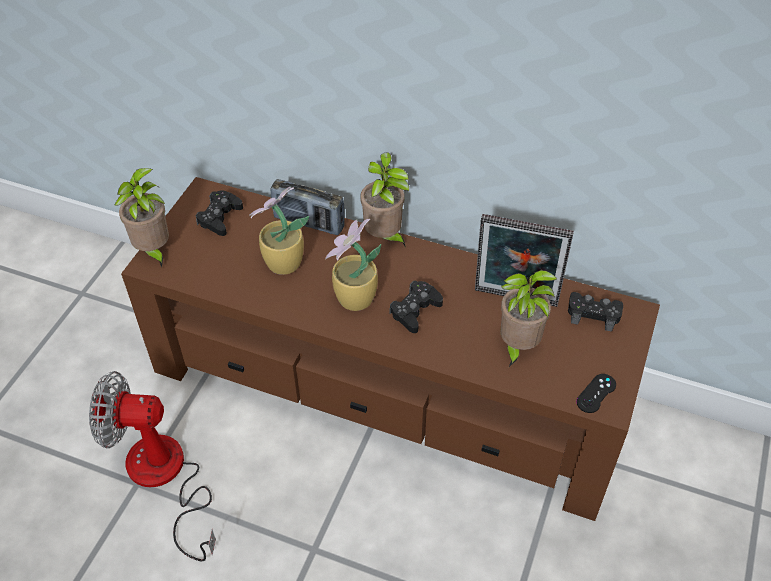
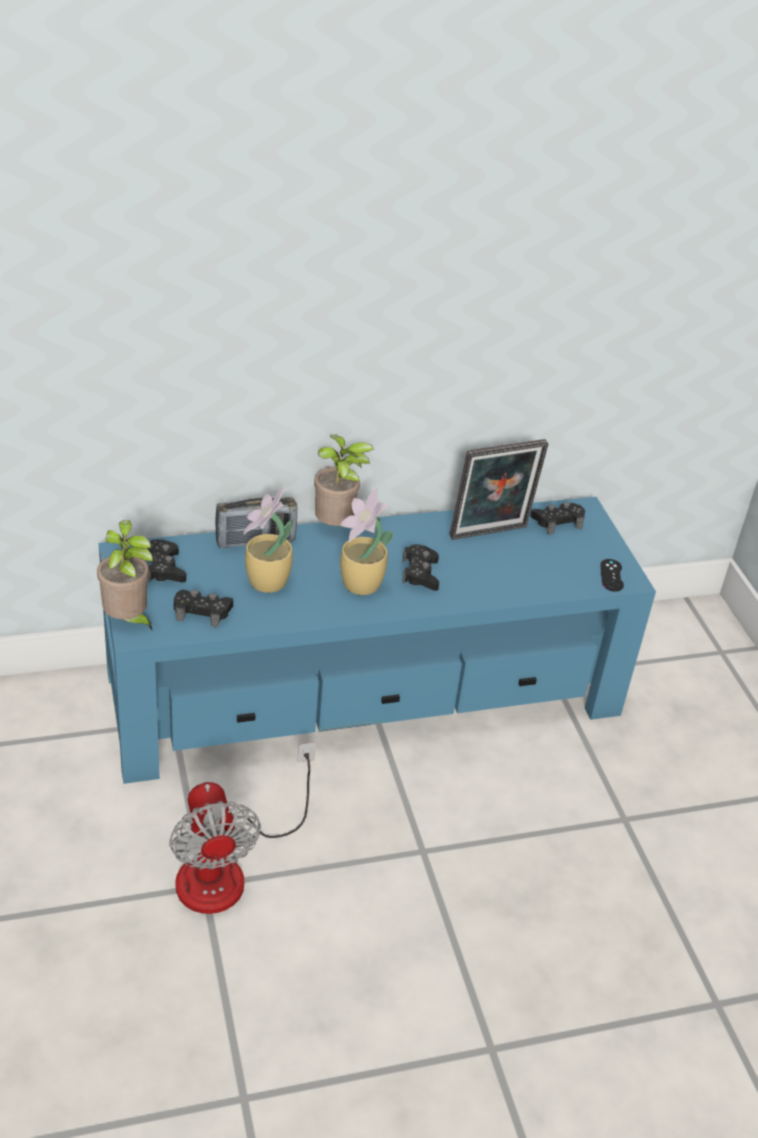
camera: 40 degrees left, 10 degrees down
fan [89,371,216,561] -> fan turned 75 degrees counterclockwise [169,742,315,914]
brown tv stand [121,177,660,521] -> blue tv stand [99,497,656,784]
potted plant [501,270,557,367] -> none
none -> black game controller [174,590,233,627]

